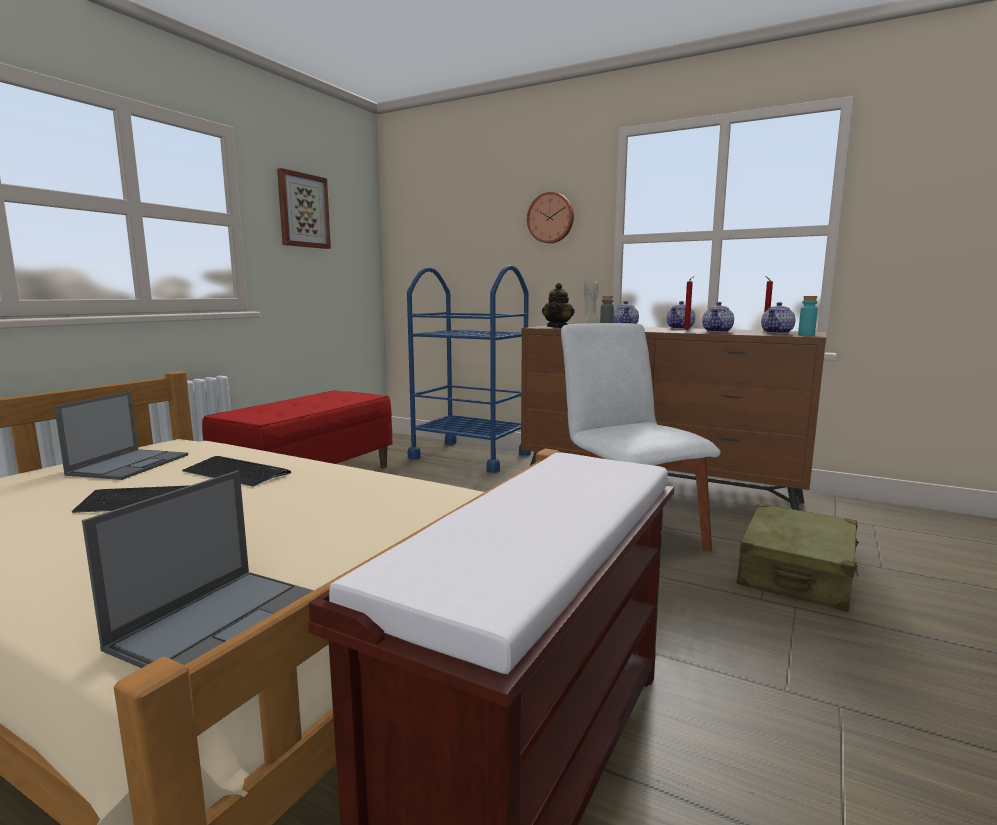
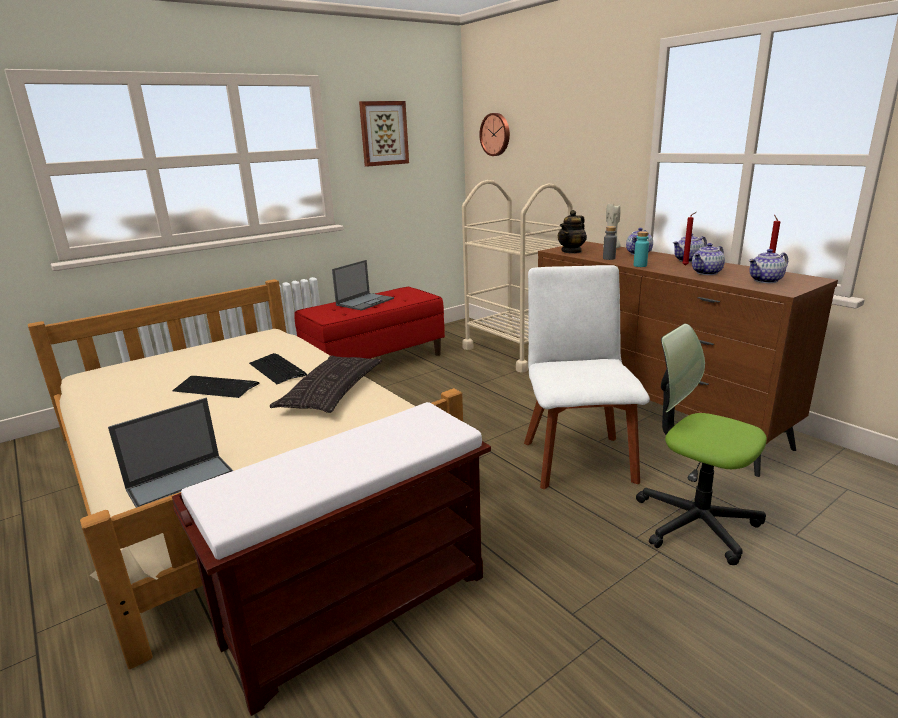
camera: 25 degrees right, 10 degrees up
laptop [54,391,188,480] -> laptop moved to [332,260,394,311]
blue cart [407,265,531,473] -> beige cart [462,180,573,373]
wall clock [527,192,574,243] -> wall clock moved to [479,113,510,156]
beige suitcase [736,503,859,612] -> office chair [636,324,767,565]
turquoise bottle [798,296,818,336] -> turquoise bottle moved to [634,231,649,267]
none -> pillow [270,356,382,413]

